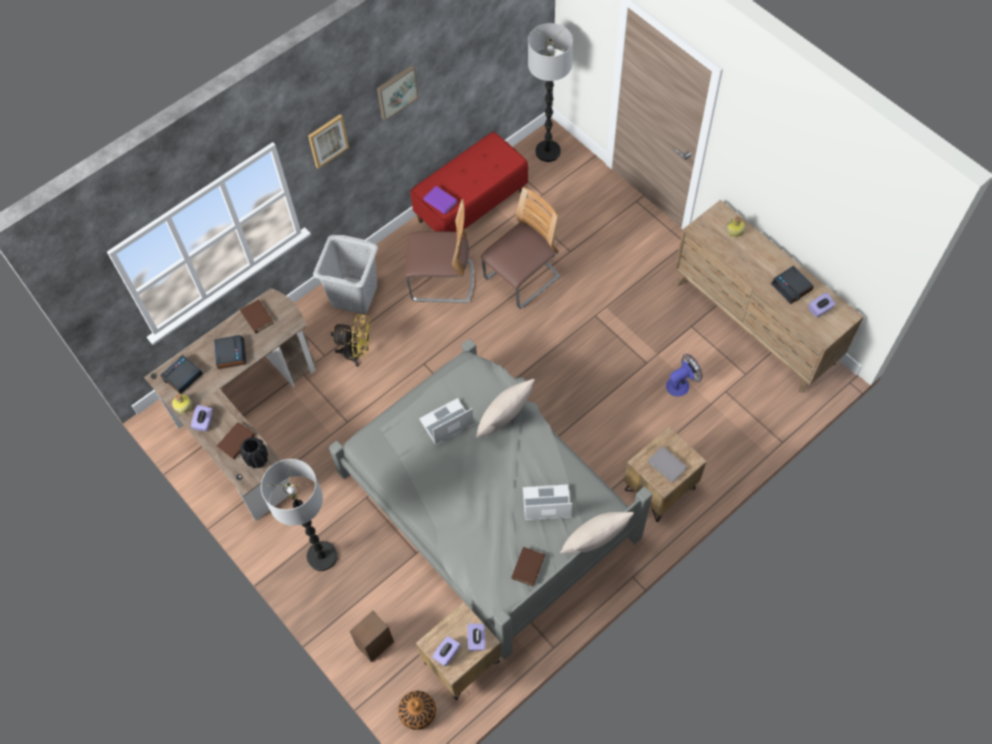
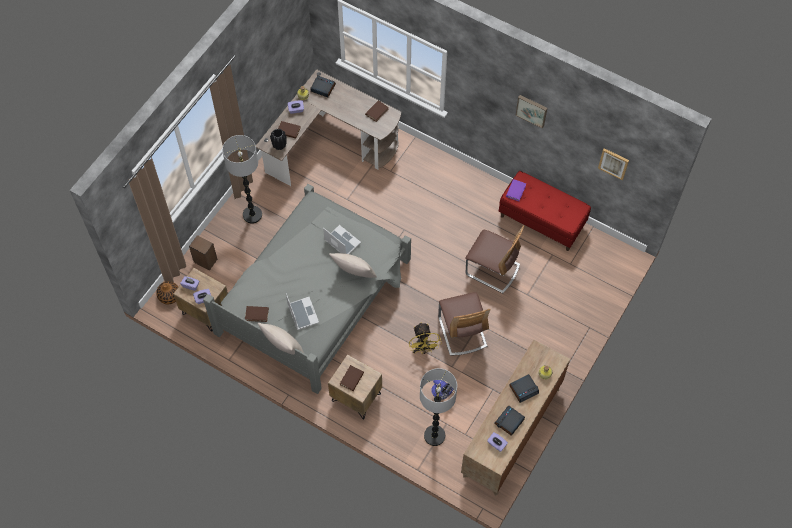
camera: 70 degrees right, 0 degrees up
alarm clock [214,335,246,369] -> alarm clock moved to [509,374,539,403]
picture [308,114,349,169] -> picture moved to [598,148,629,180]
grey laundry basket [313,235,378,314] -> none
yellow fan [331,314,371,367] -> yellow fan moved to [409,323,442,354]
chair [405,199,474,303] -> chair moved to [438,292,491,356]
floor lamp [528,23,573,162] -> floor lamp moved to [420,368,457,446]
grey book [648,446,687,483] -> brown book [340,365,364,391]

